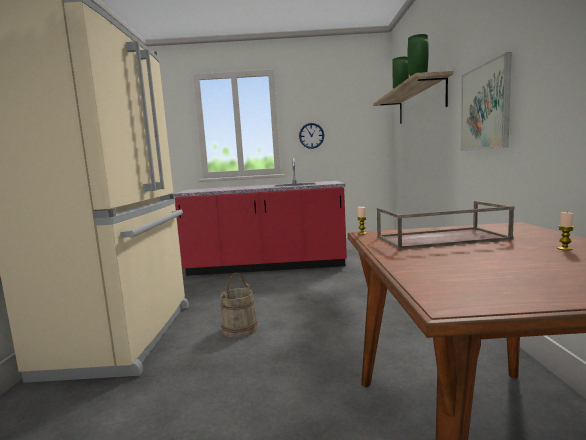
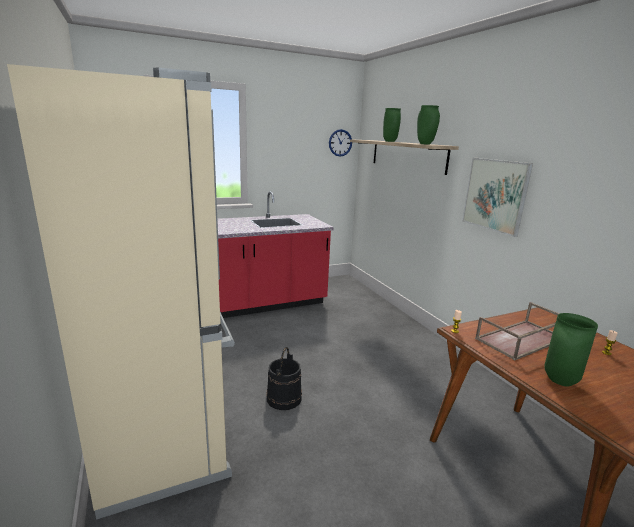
camera: 25 degrees left, 10 degrees up
beige bucket [221,273,257,338] -> black bucket [267,347,302,410]
wall clock [299,123,324,149] -> wall clock moved to [329,129,352,157]
none -> green vase [544,313,598,387]

